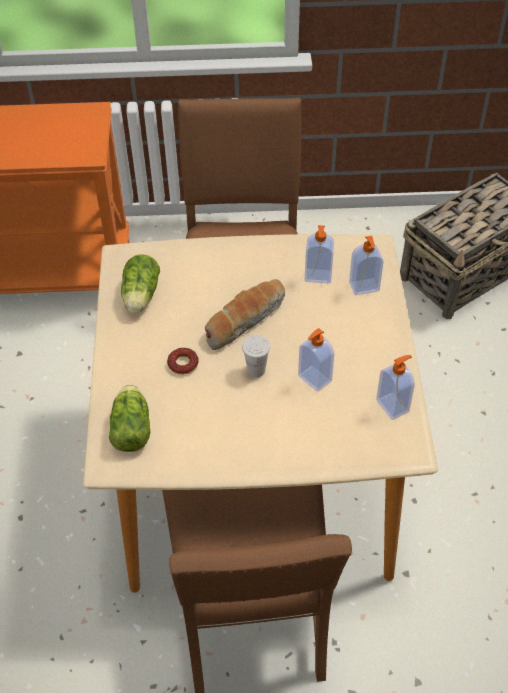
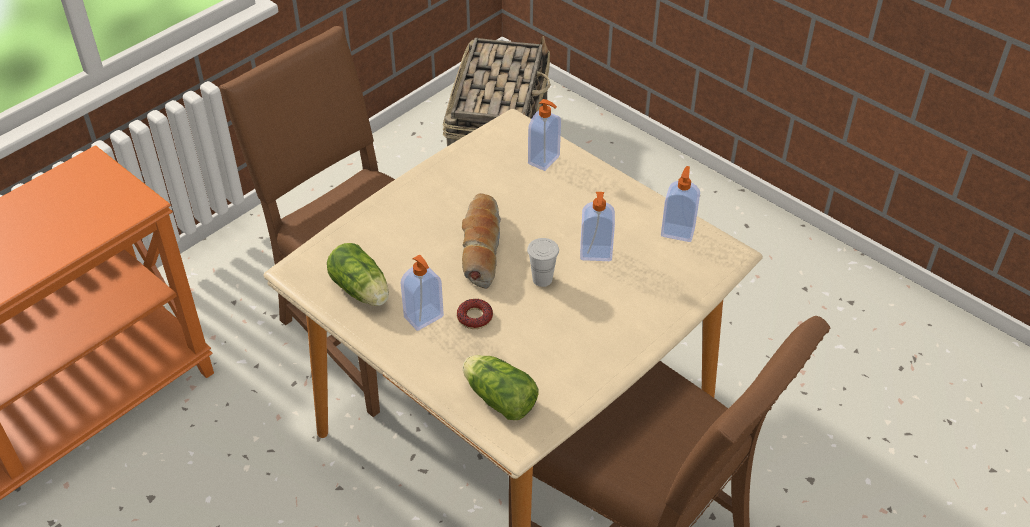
camera: 45 degrees left, 5 degrees down
soap dispenser [305,225,334,284] -> soap dispenser moved to [401,254,444,331]

